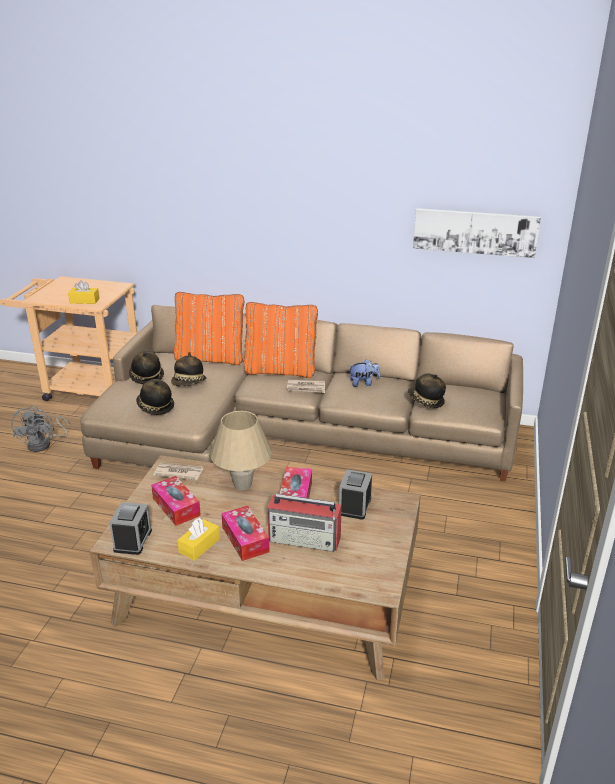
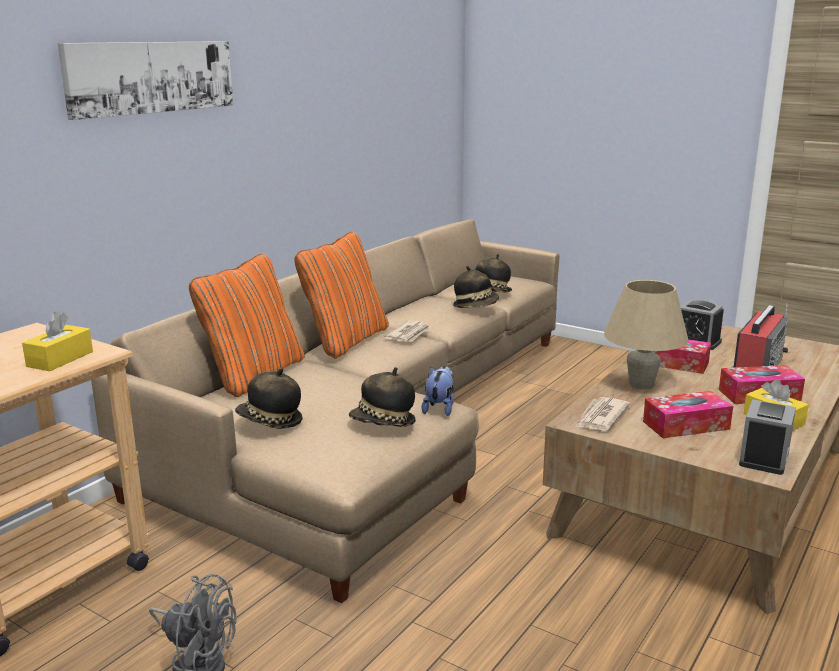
camera: 70 degrees left, 10 degrees down
alarm clock [109,502,152,555] -> alarm clock turned 90 degrees clockwise [739,400,796,475]
hat [171,352,206,387] -> hat moved to [453,266,499,308]
plush toy [348,359,381,387] -> plush toy moved to [421,366,454,416]
picture [413,208,541,258] -> picture moved to [57,41,233,120]

